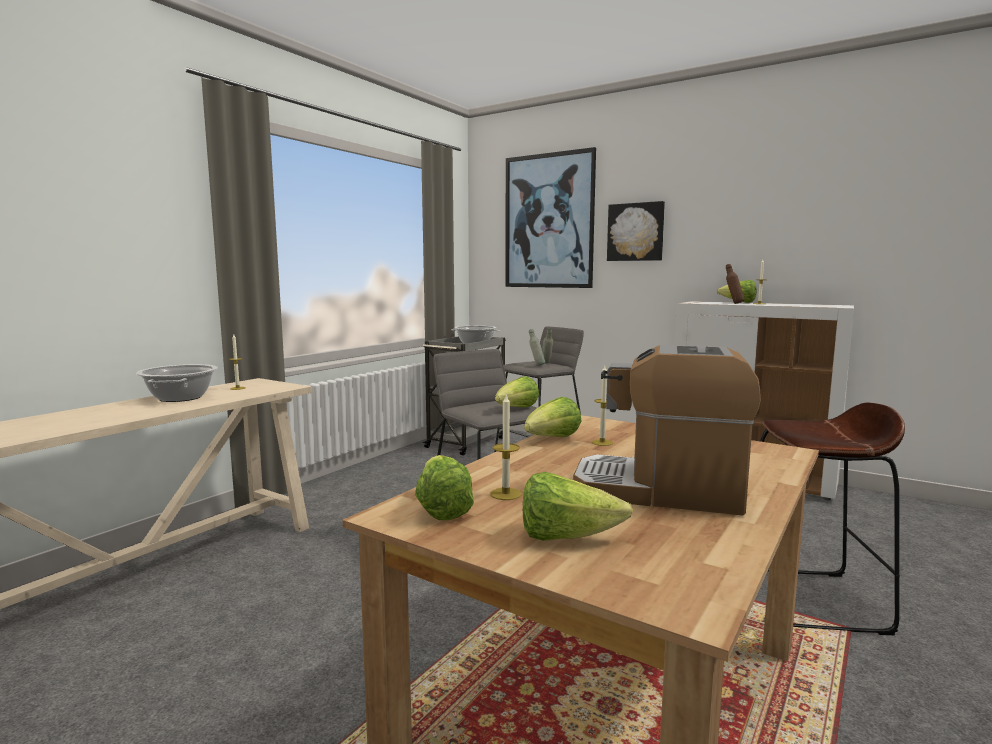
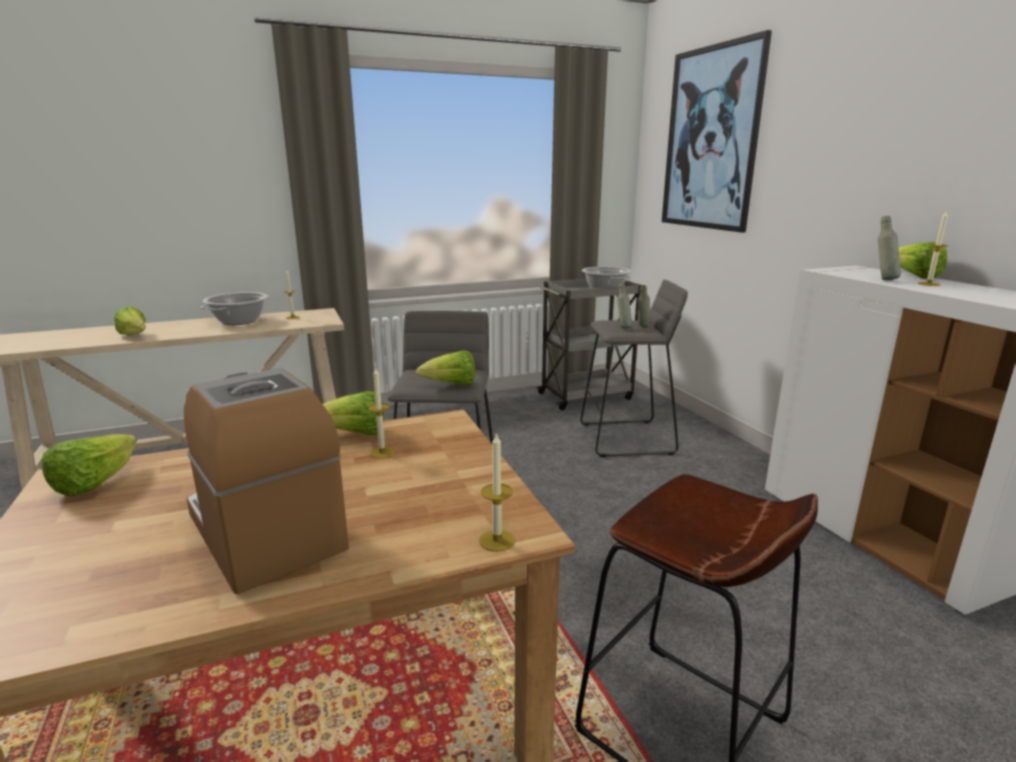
camera: 35 degrees right, 10 degrees up
candle [490,395,522,500] -> candle moved to [479,432,515,552]
lettuce [523,472,633,541] -> lettuce moved to [114,307,146,336]
picture [607,201,665,261] -> none
brown bottle [726,264,744,304] -> grey bottle [878,216,901,280]

